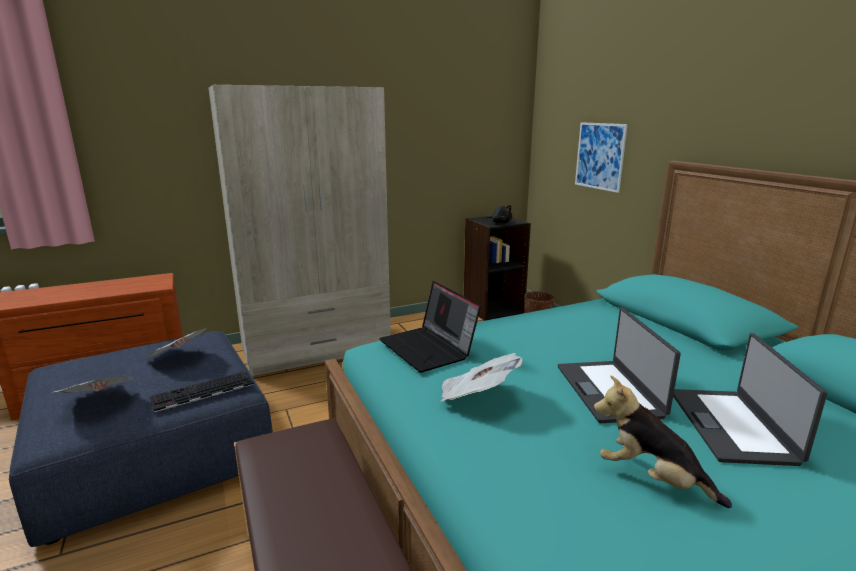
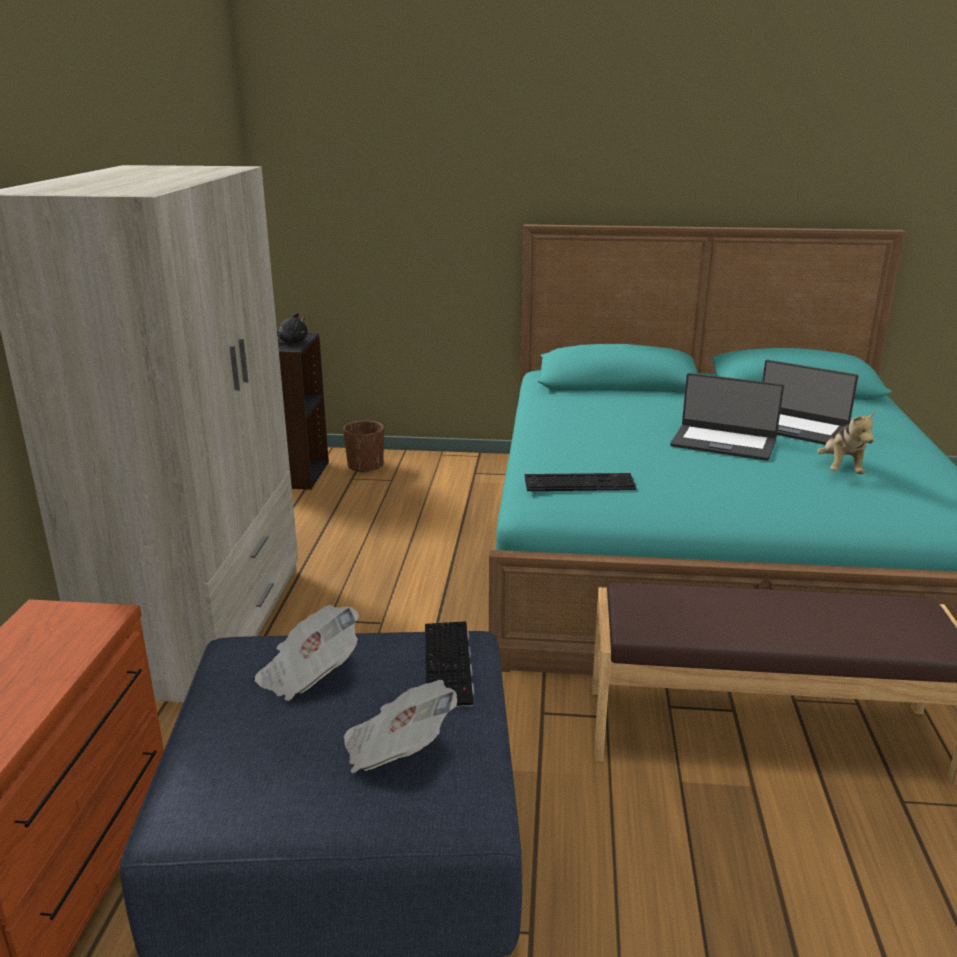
camera: 60 degrees left, 5 degrees up
laptop [379,281,481,372] -> keyboard [525,473,637,491]
newspaper [441,353,522,402] -> none
picture [575,122,628,193] -> none
plush toy [594,376,732,508] -> plush toy turned 60 degrees counterclockwise [817,410,876,474]

